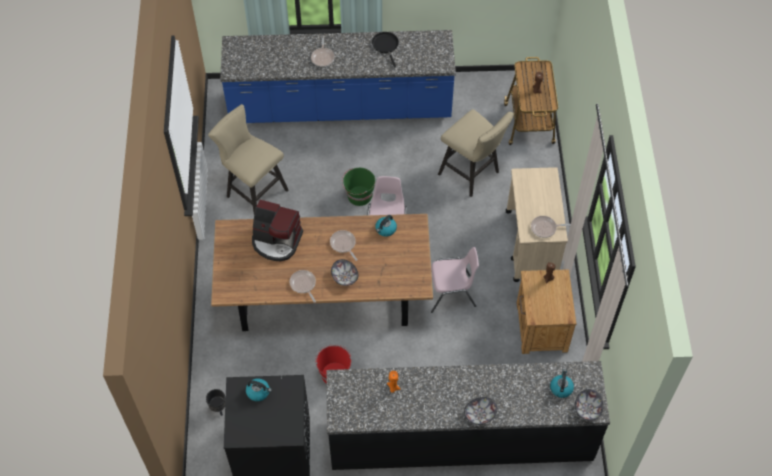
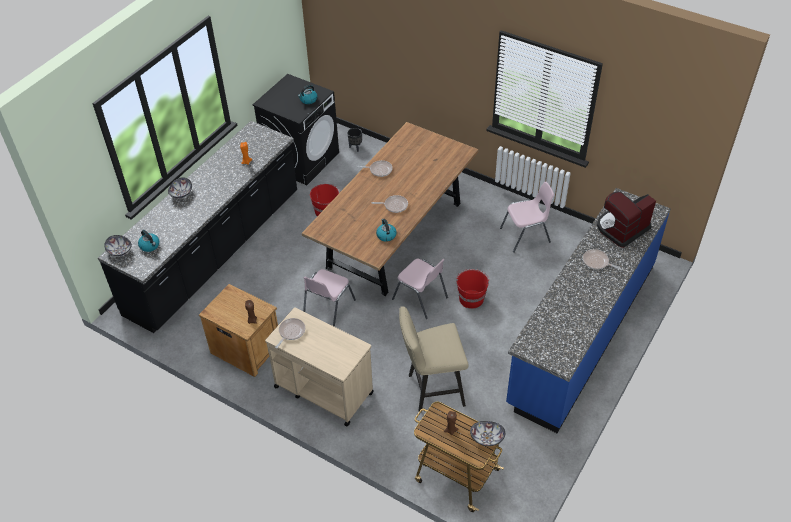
camera: 125 degrees right, 10 degrees down
beige stool [208,104,288,214] -> pink chair [500,182,554,253]
coffee machine [252,200,303,261] -> coffee machine moved to [597,192,656,248]
bowl [331,259,358,286] -> bowl moved to [470,421,505,446]
green bucket [342,168,375,206] -> red bucket [456,269,489,309]
black frying pan [372,32,399,68] -> none

